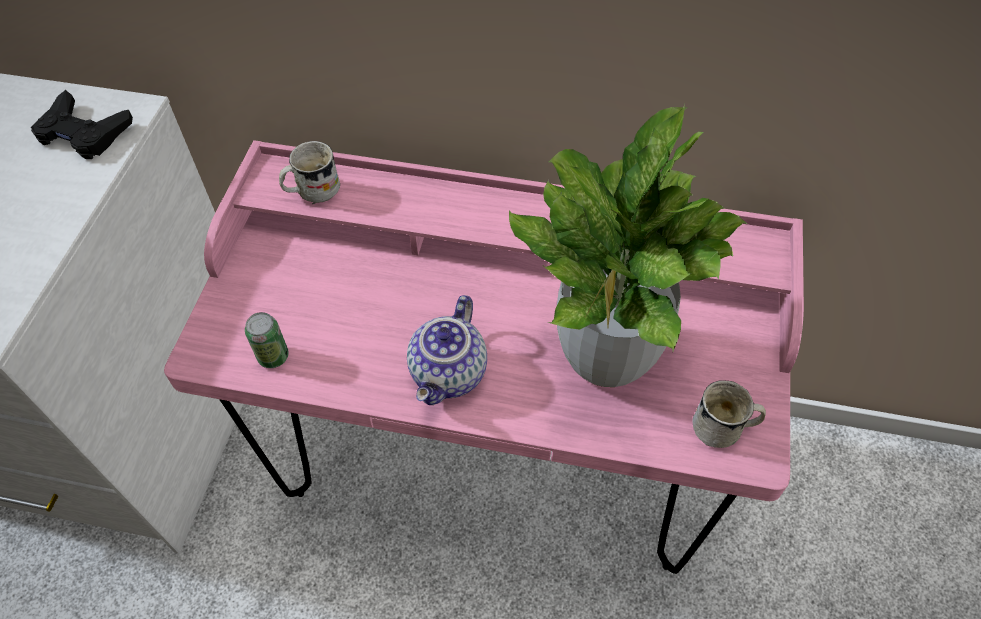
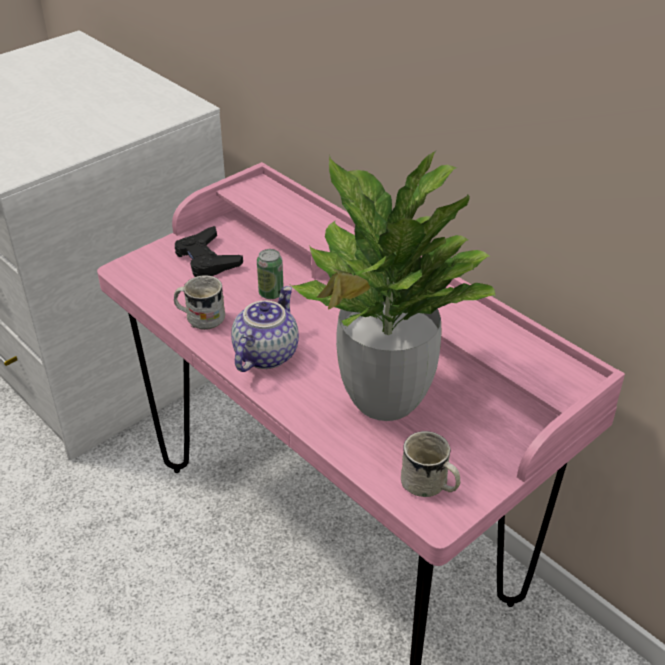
camera: 35 degrees right, 15 degrees down
black game controller [31,90,133,159] -> black game controller moved to [175,226,243,277]
can [245,312,289,368] -> can moved to [257,249,284,299]
white mug [279,141,340,204] -> white mug moved to [174,275,225,330]
teapot [407,295,487,405] -> teapot turned 150 degrees clockwise [231,286,299,372]

